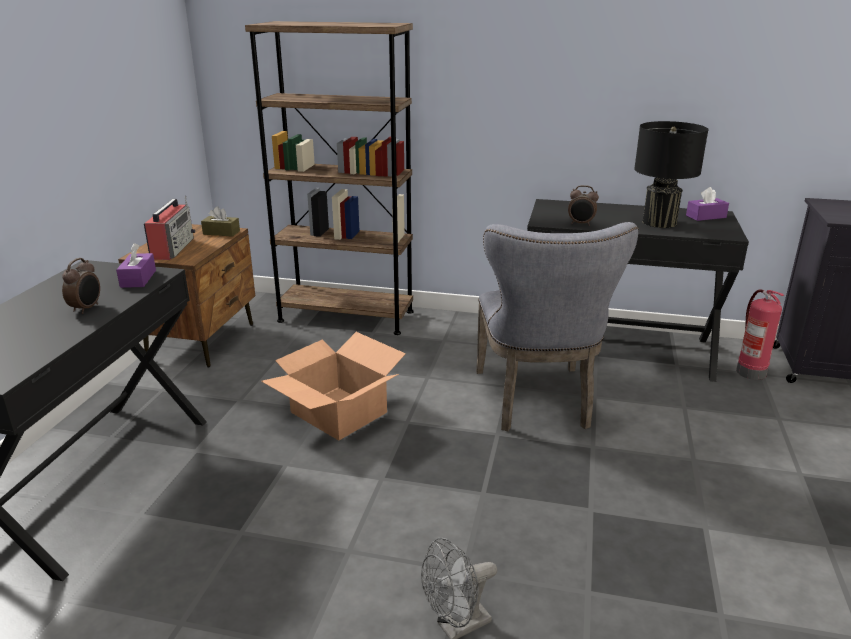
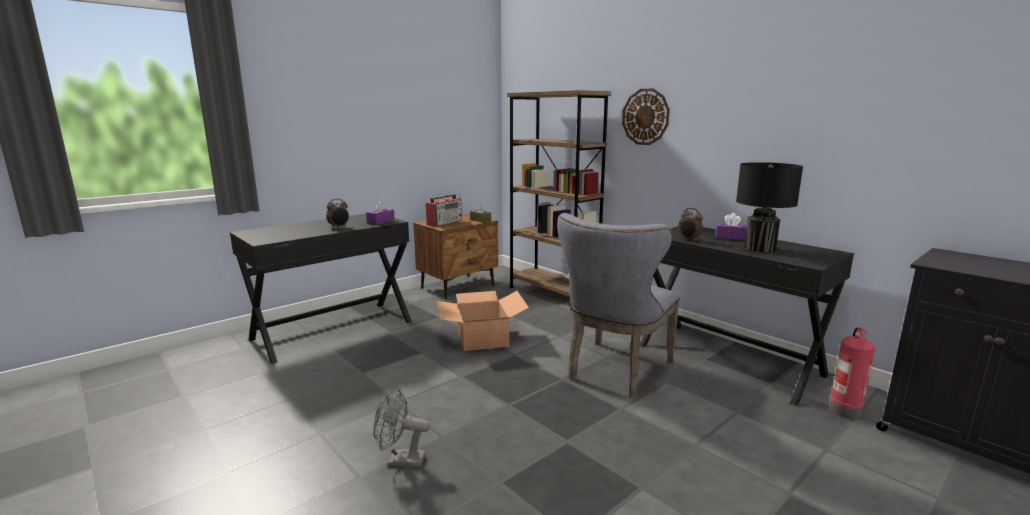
camera: 35 degrees right, 10 degrees down
purple tissue box [686,187,729,221] -> purple tissue box moved to [715,213,747,240]
none -> wall clock [622,88,670,145]

